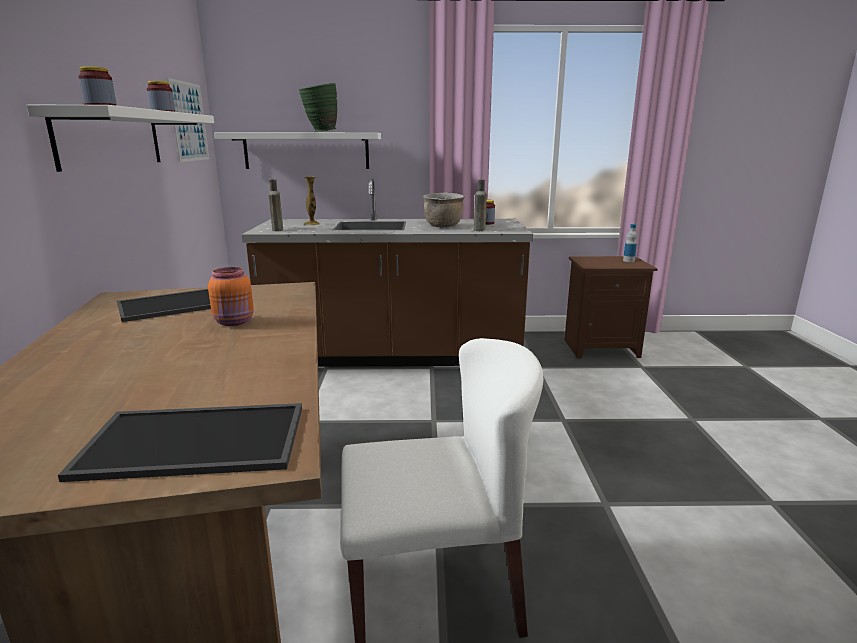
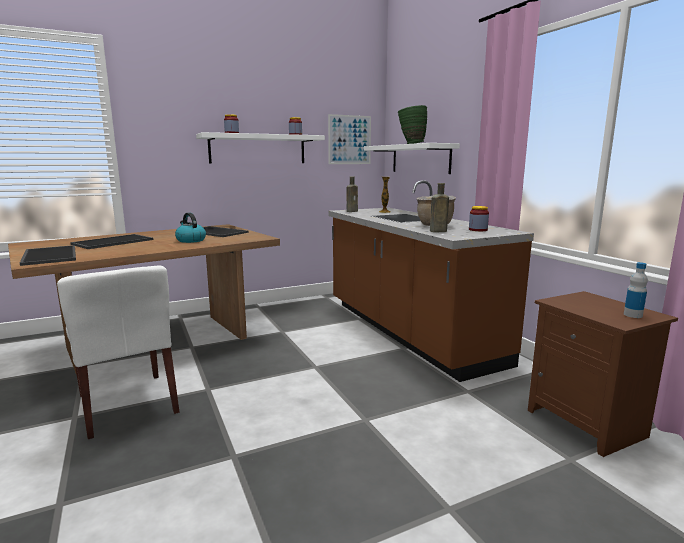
camera: 65 degrees right, 5 degrees down
orange jar [208,267,254,326] -> kettle [175,213,206,243]
none -> tray [70,234,153,249]

